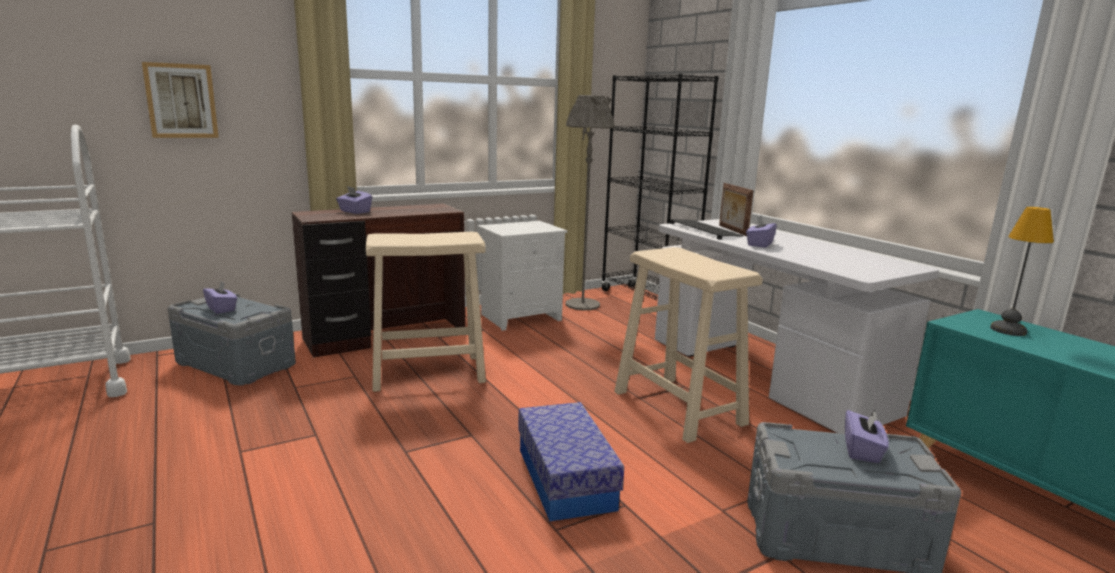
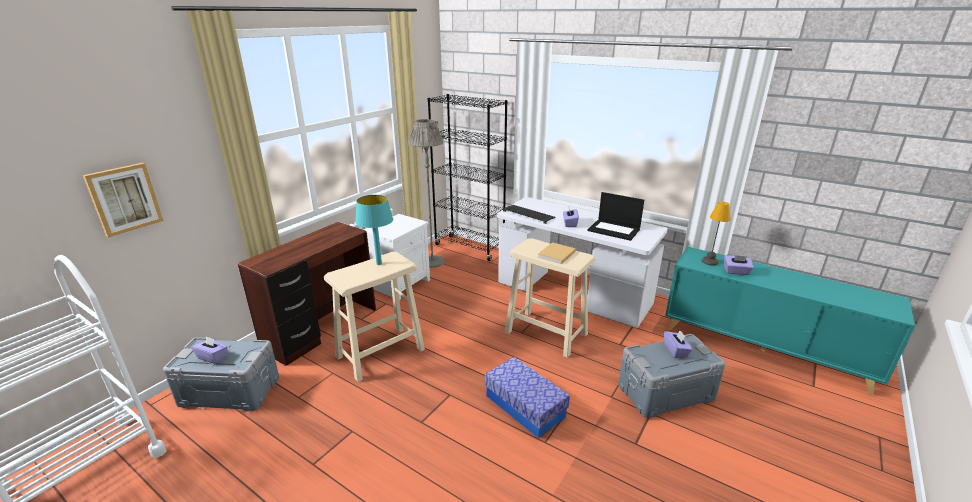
camera: 25 degrees left, 10 degrees up
purple tissue box [336,186,372,214] -> purple tissue box moved to [724,255,754,275]
picture frame [719,183,754,236] -> none
none -> turquoise table lamp [355,195,393,265]
none -> beige book [538,242,576,264]
none -> laptop [587,192,644,241]

